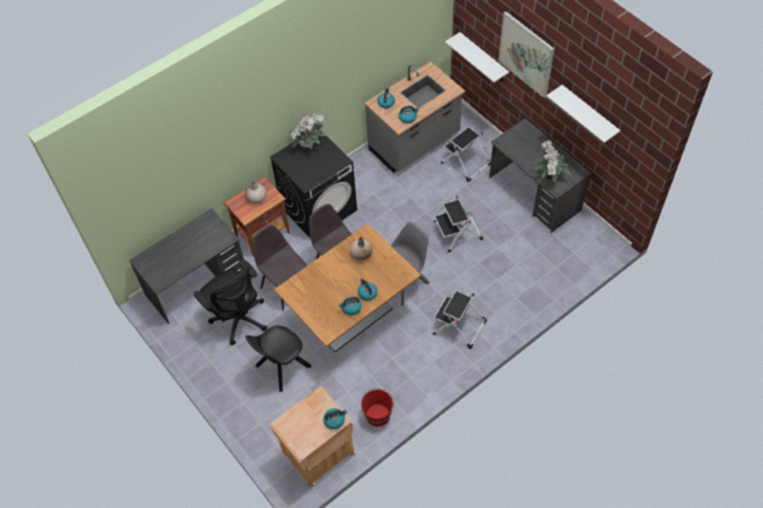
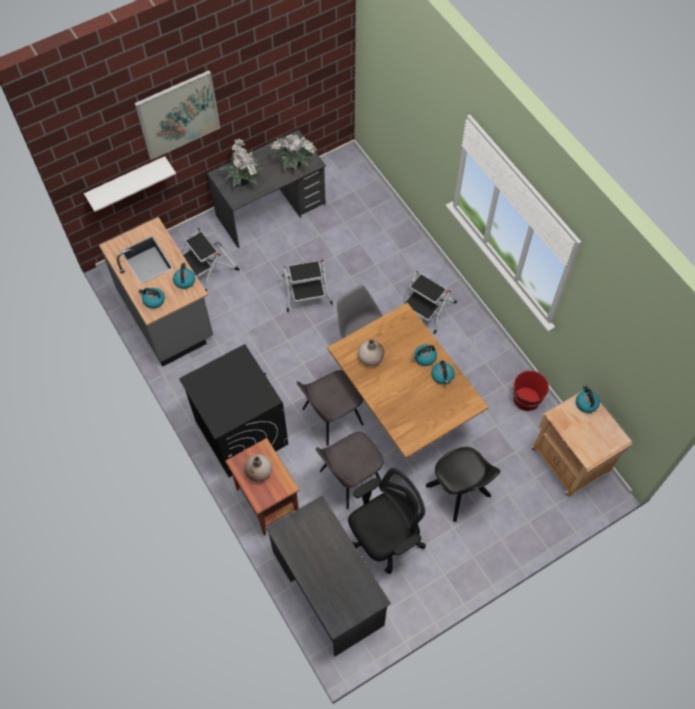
camera: 85 degrees left, 5 degrees up
potted plant [289,113,326,149] -> potted plant moved to [220,138,263,187]
white shelf [546,85,620,143] -> none

